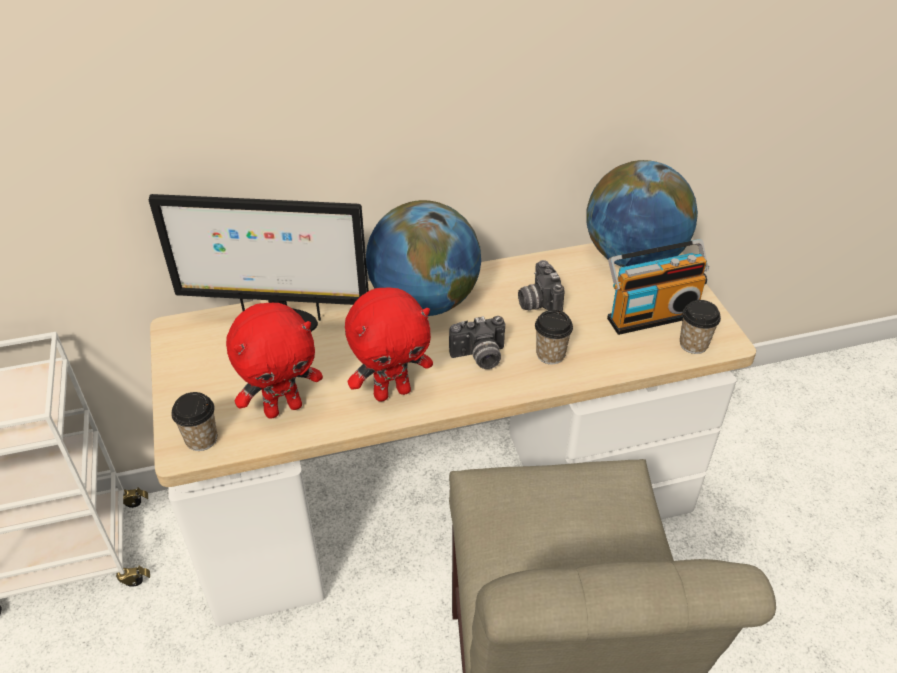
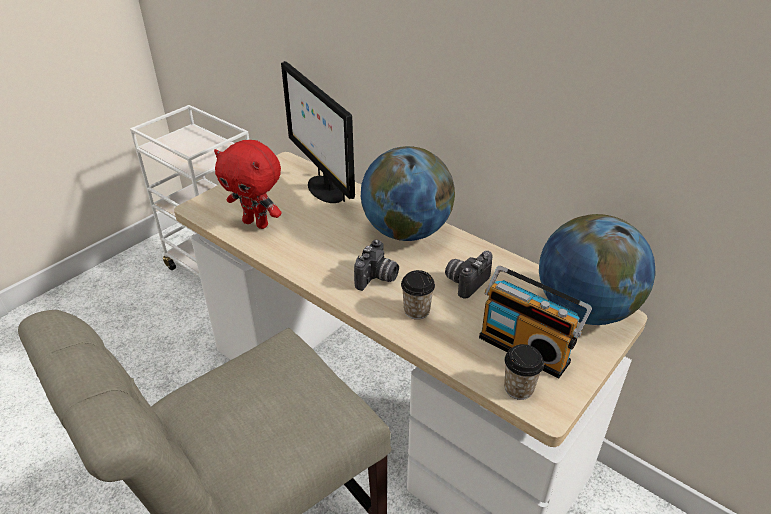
camera: 55 degrees right, 5 degrees down
cup [171,392,217,451] -> none
red plush toy [345,288,433,402] -> none
camera [449,316,505,369] -> camera turned 105 degrees counterclockwise [354,239,399,291]

